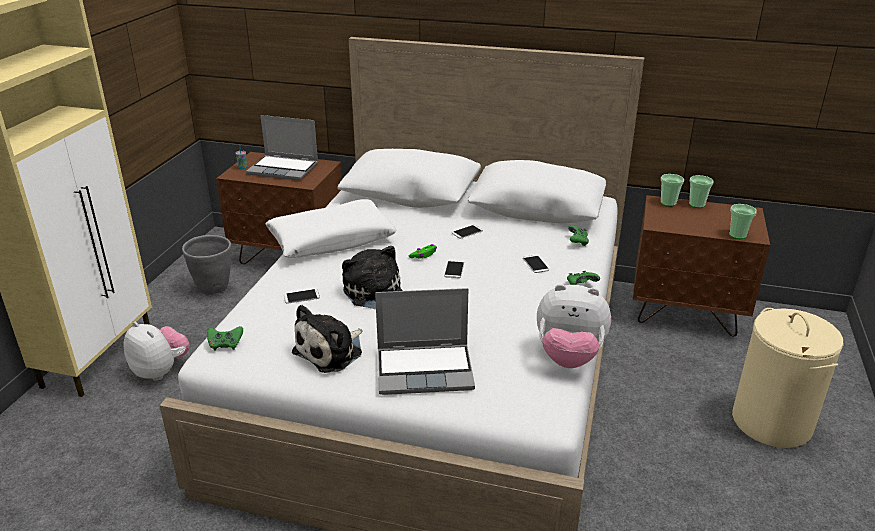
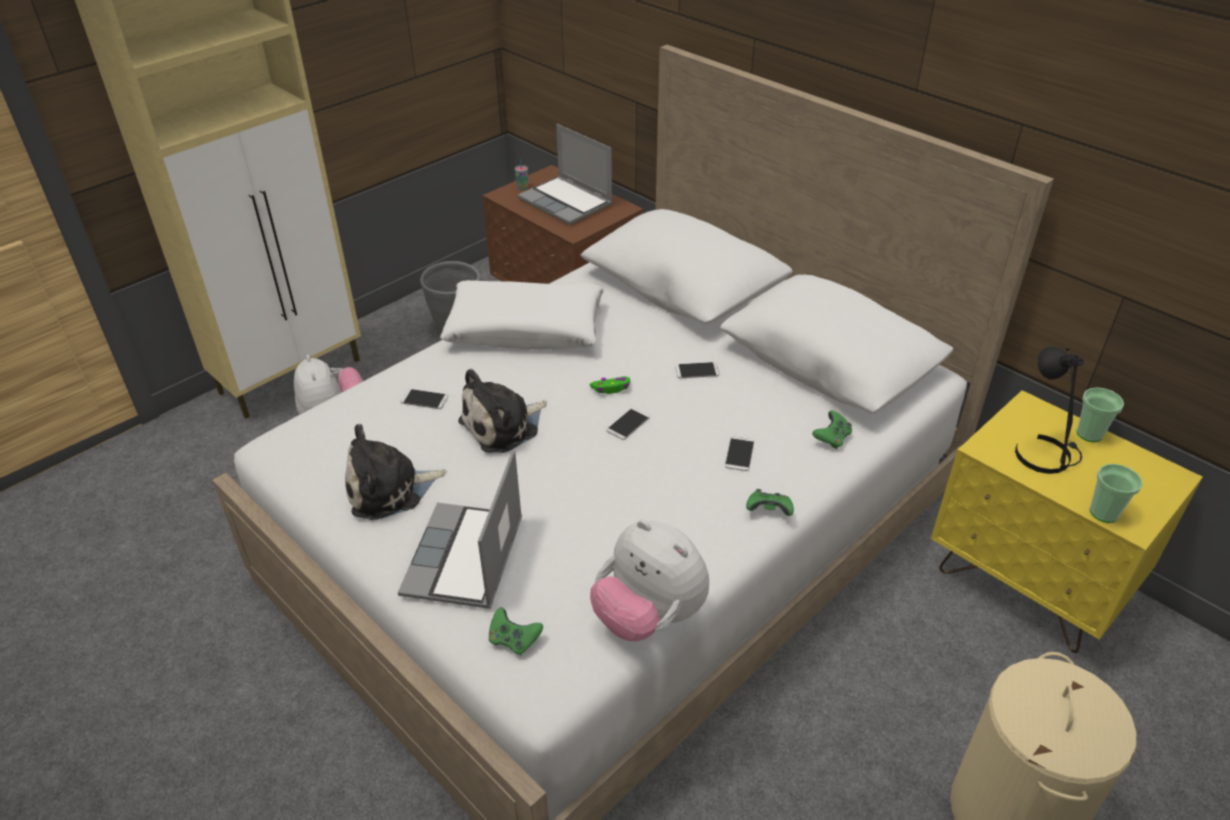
camera: 30 degrees right, 10 degrees up
green game controller [207,326,243,351] -> green game controller moved to [489,607,543,655]
plush toy [342,246,403,309] -> plush toy turned 135 degrees counterclockwise [458,369,547,453]
laptop [375,288,475,395] -> laptop turned 75 degrees clockwise [398,449,522,609]
brown nightstand [633,195,770,337] -> yellow nightstand [931,390,1203,653]
cup [661,174,684,207] -> none
none -> black table lamp [1015,347,1084,474]

